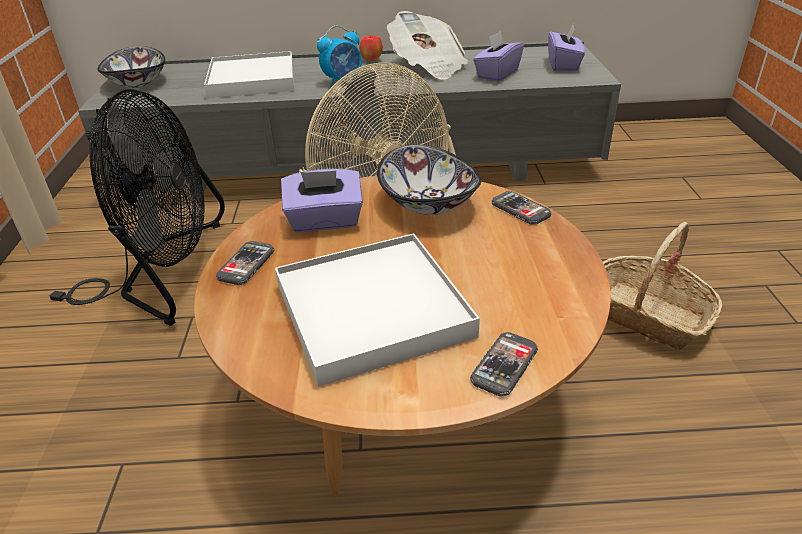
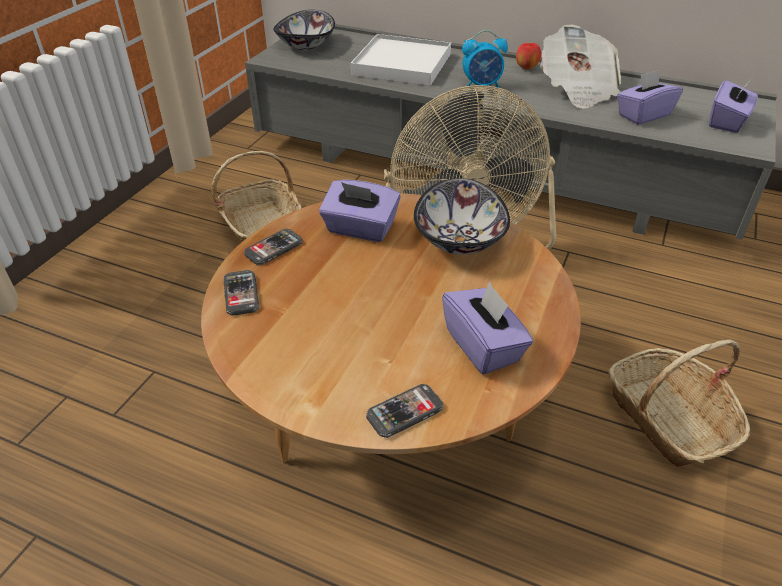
camera: 25 degrees right, 5 degrees up
black fan [50,89,225,326] -> basket [211,151,302,242]
white tray [275,234,480,387] -> none
phone [492,191,551,225] -> phone moved to [224,270,259,316]
none -> purple tissue box [442,281,533,374]

